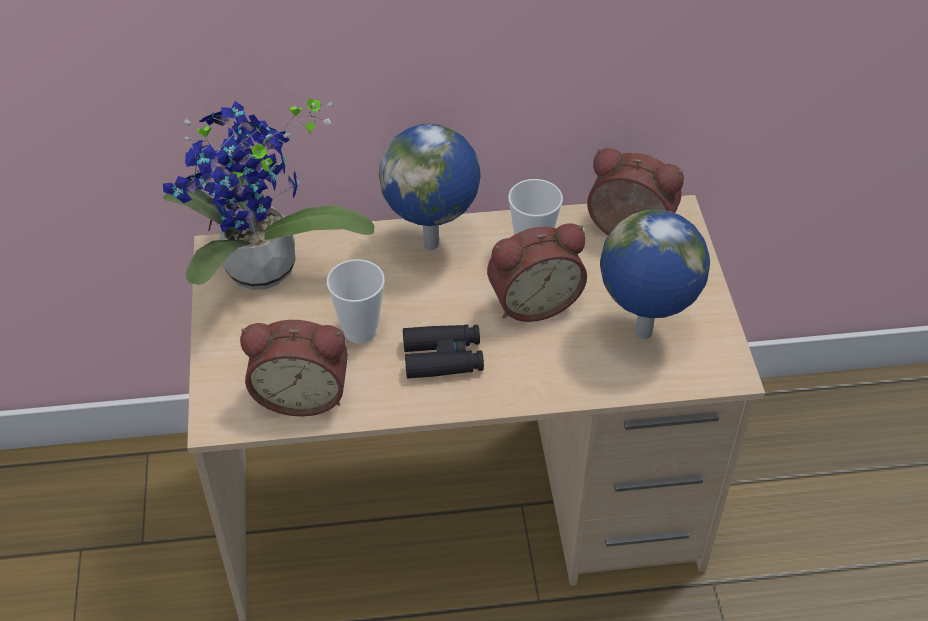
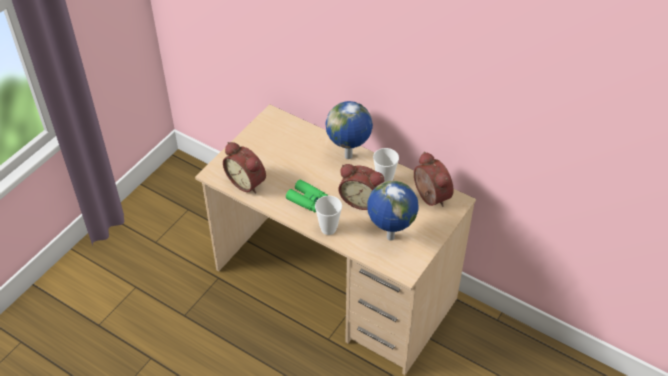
camera: 40 degrees right, 0 degrees up
potted plant [163,99,374,290] -> none
cup [327,259,385,343] -> cup moved to [315,196,342,235]
black binoculars [403,325,484,379] -> green binoculars [286,180,328,213]

